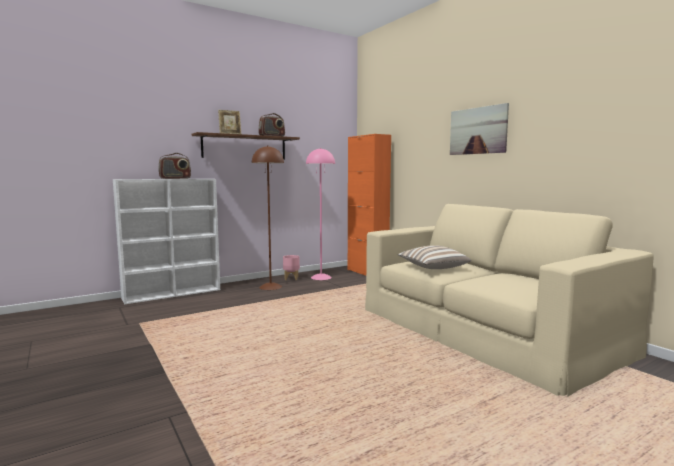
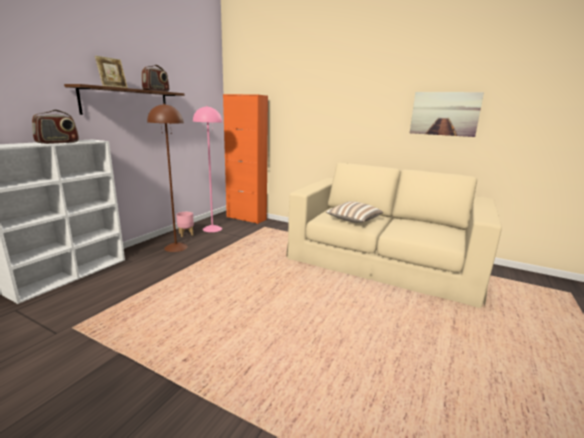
camera: 30 degrees left, 10 degrees up
picture [450,103,509,155] -> picture moved to [410,92,484,137]

